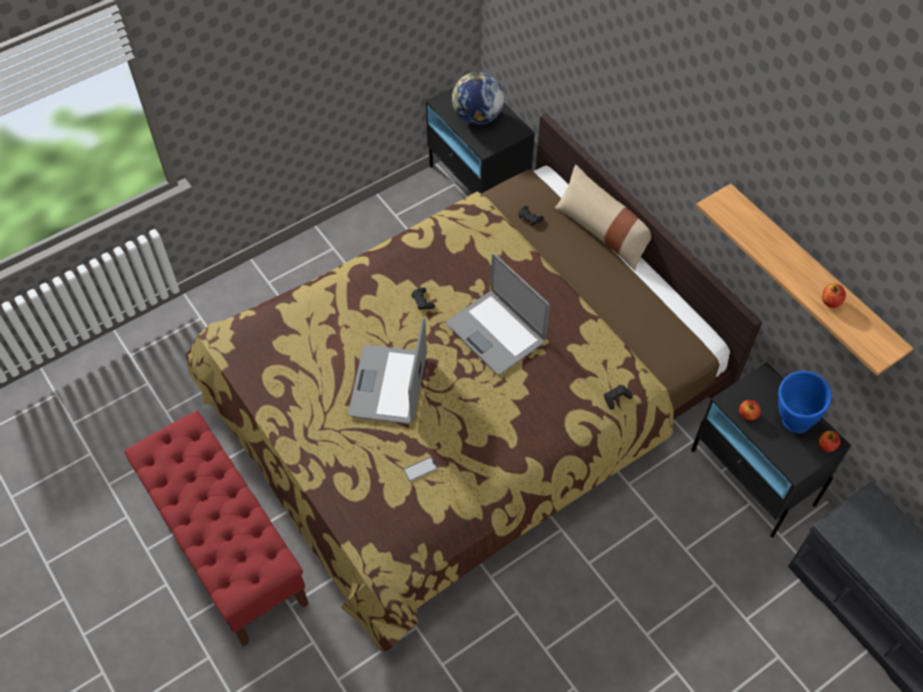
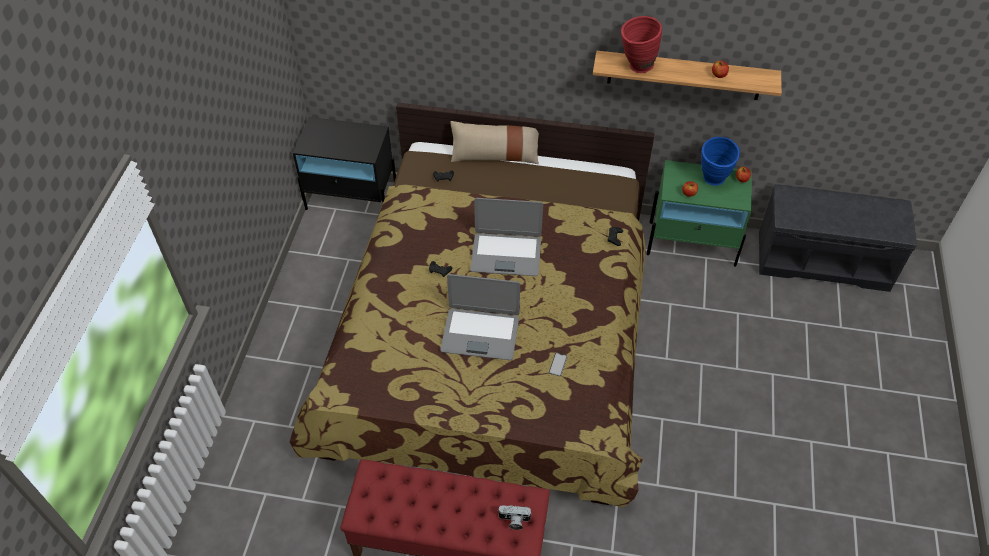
camera: 45 degrees left, 5 degrees down
laptop [348,317,427,424] -> laptop turned 45 degrees counterclockwise [440,274,520,360]
globe [452,72,504,125] -> none
black nightstand [691,362,851,538] -> green nightstand [647,160,752,267]
none -> camera [497,505,532,530]
none -> red vase [621,16,662,73]

